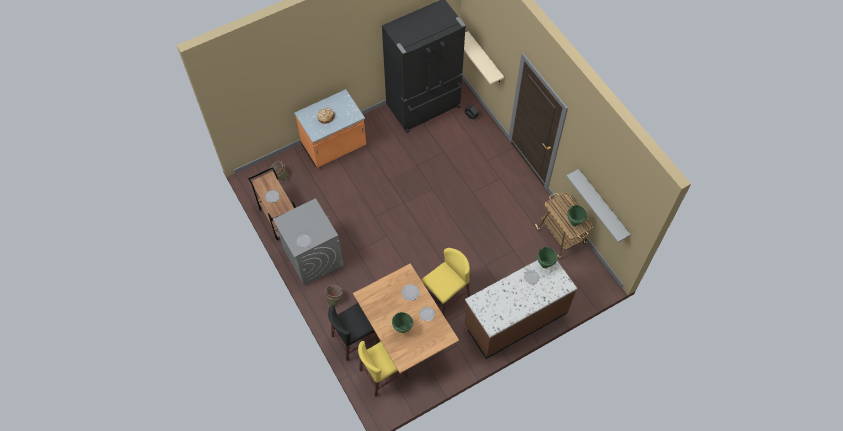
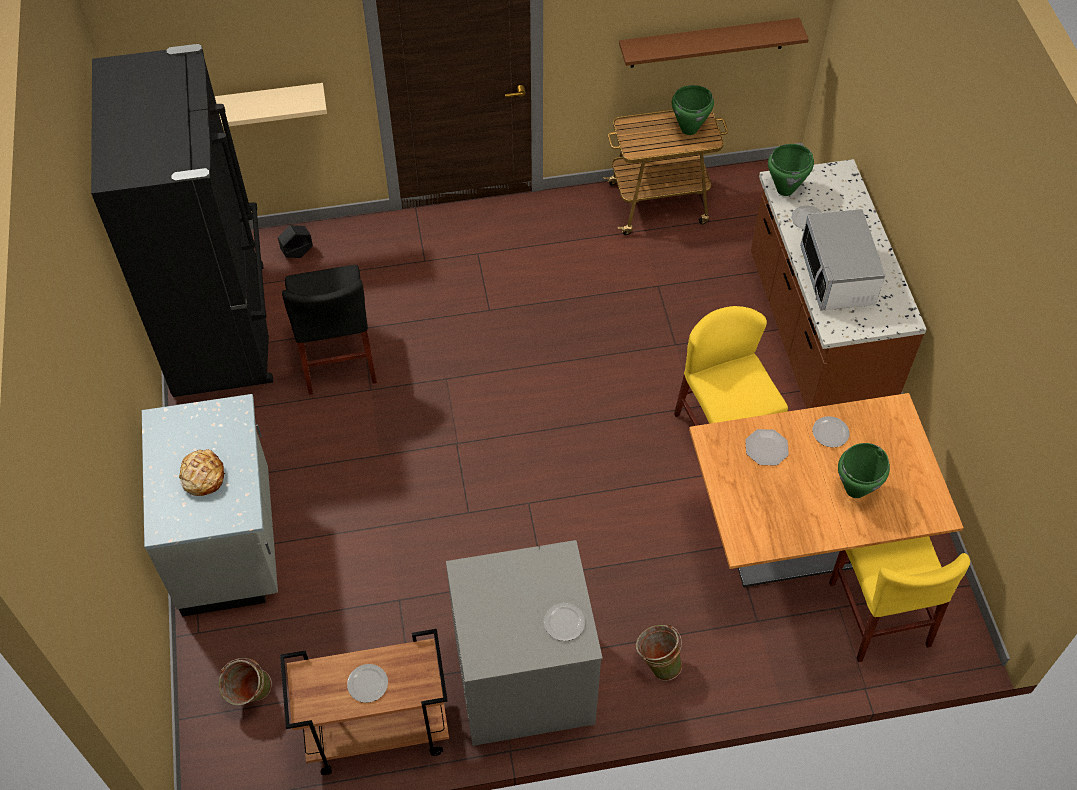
camera: 70 degrees left, 5 degrees down
orange counter [294,89,366,168] -> grey counter [142,394,278,617]
black chair [328,303,378,361] -> black chair moved to [282,265,377,395]
grey shelf [566,169,631,242] -> brown shelf [619,18,809,68]
none -> microwave [800,209,885,311]

